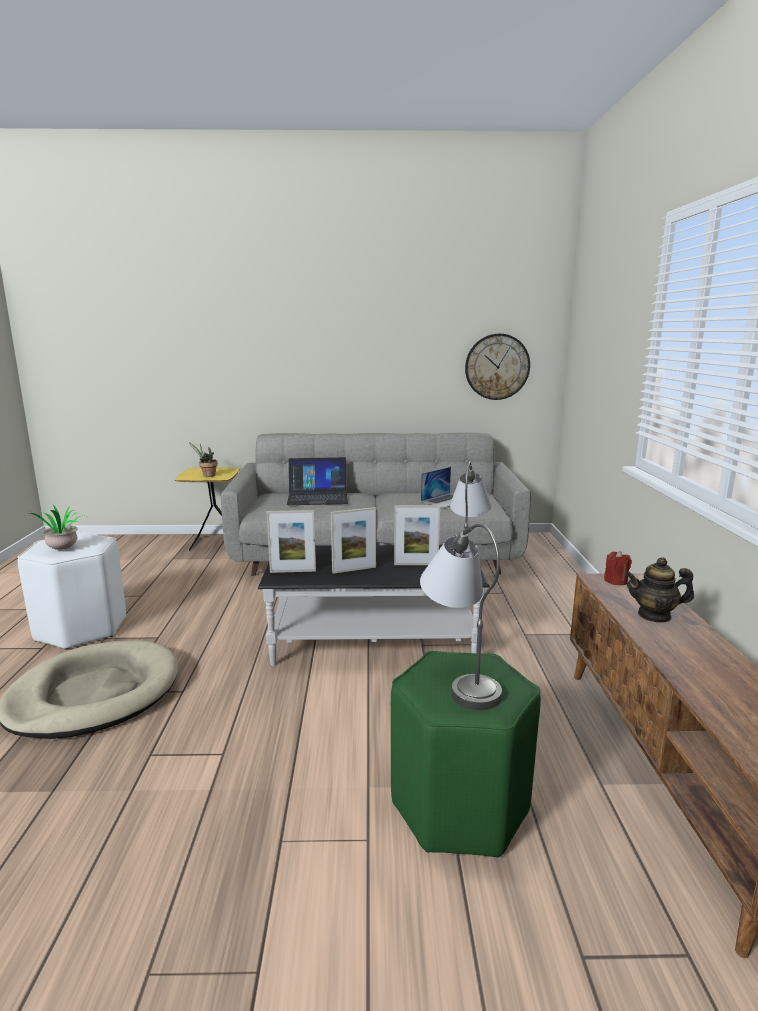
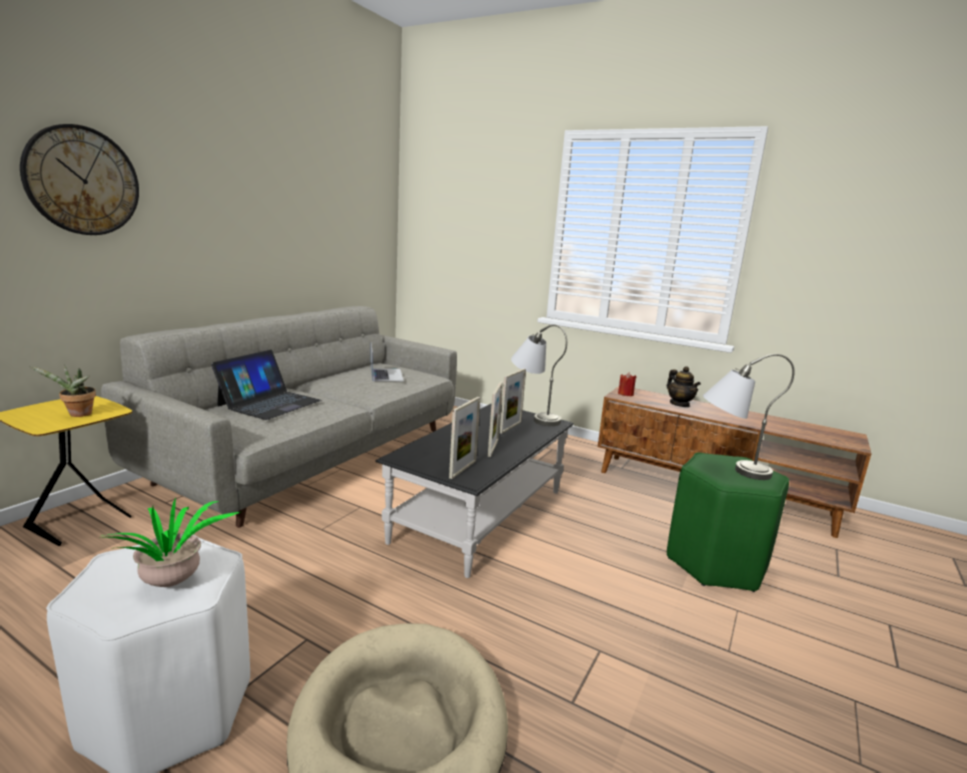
camera: 60 degrees left, 0 degrees up
wall clock [465,334,530,400] -> wall clock moved to [20,124,139,235]
teapot [625,557,694,623] -> teapot turned 60 degrees counterclockwise [667,366,701,407]

